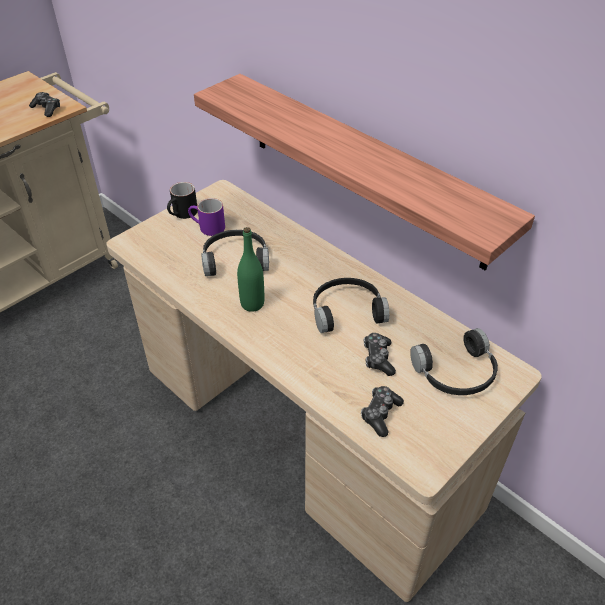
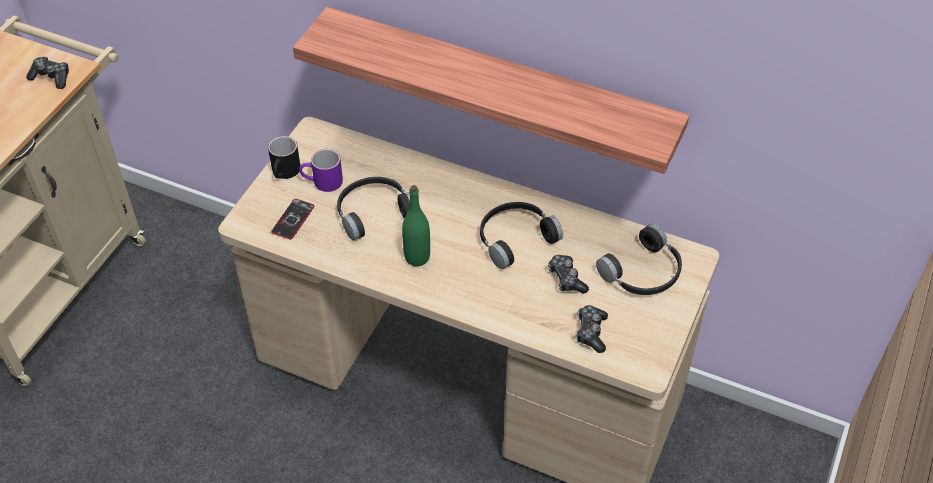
camera: 20 degrees left, 5 degrees up
none -> phone [271,199,315,240]

